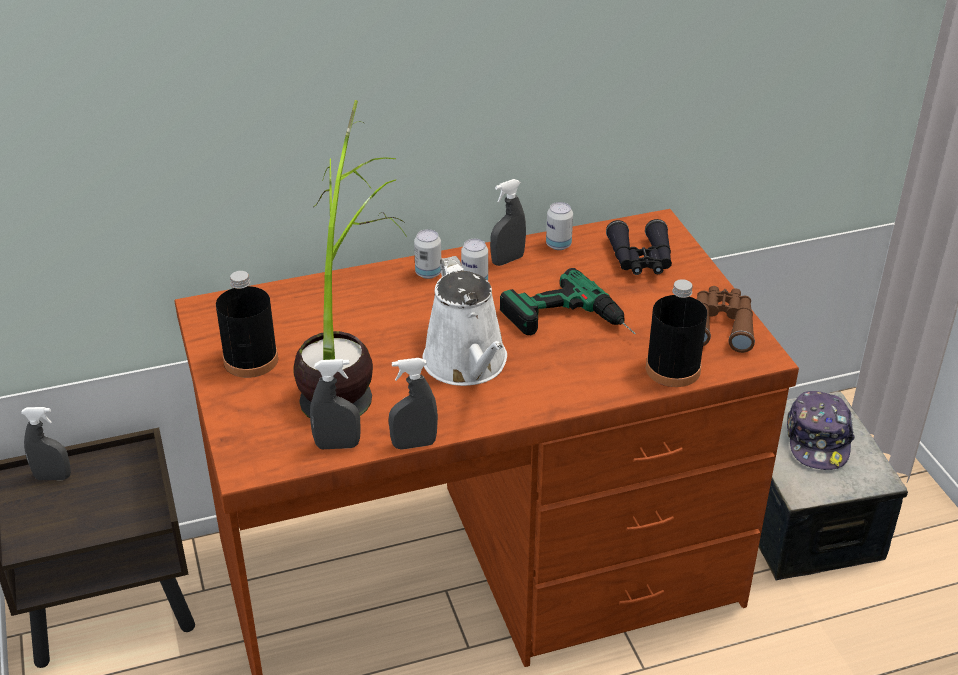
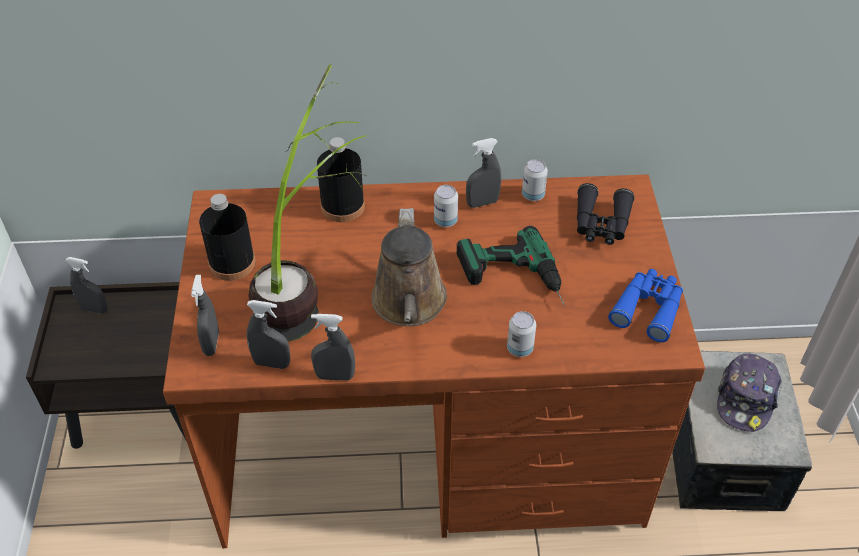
camera: 15 degrees right, 10 degrees up
can [414,229,441,279] -> can moved to [507,311,536,357]
white watering can [422,256,507,386] -> brown watering can [371,208,447,326]
black bottle [646,279,707,387] -> black bottle moved to [317,137,365,222]
brown binoculars [697,286,755,353] -> blue binoculars [608,269,683,342]
none -> grey spray bottle [191,275,219,356]

